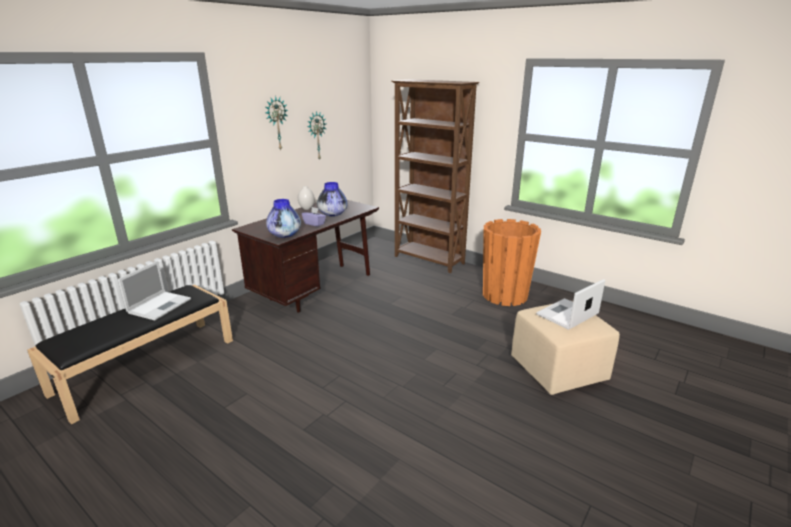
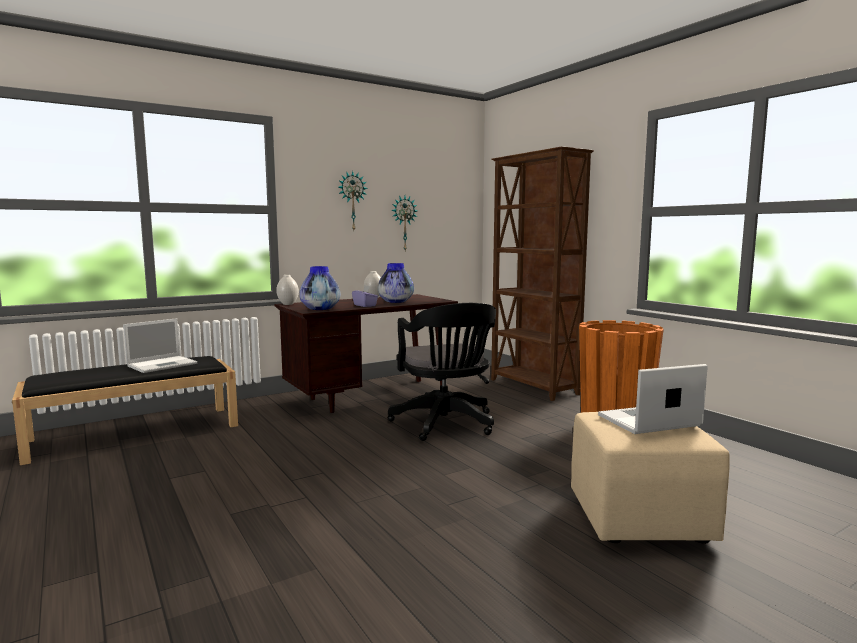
camera: 20 degrees right, 15 degrees down
none -> white vase [276,275,299,305]
none -> black office chair [388,303,496,441]

